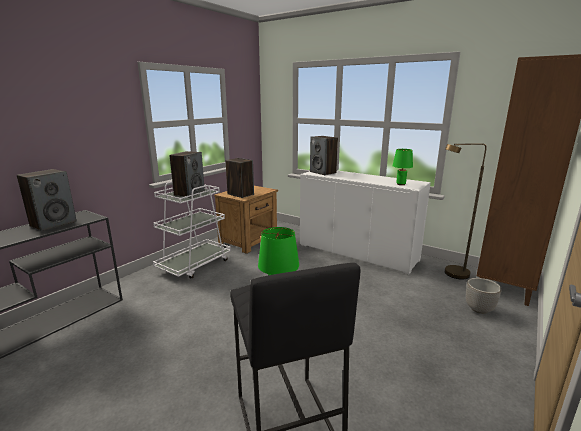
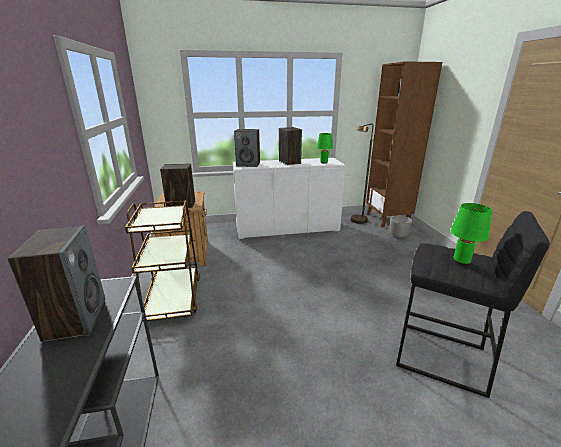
camera: 45 degrees left, 5 degrees up
white cart [153,182,231,279] -> brown cart [125,200,200,322]
speaker [170,151,205,198] -> speaker moved to [279,127,302,165]

